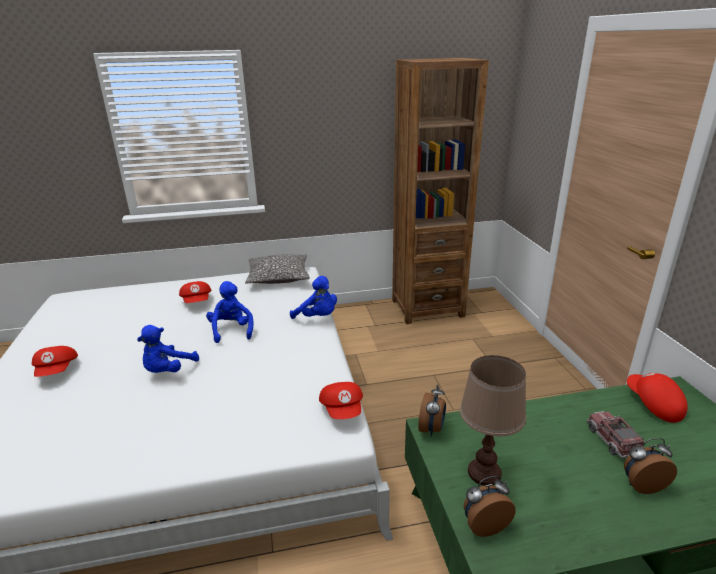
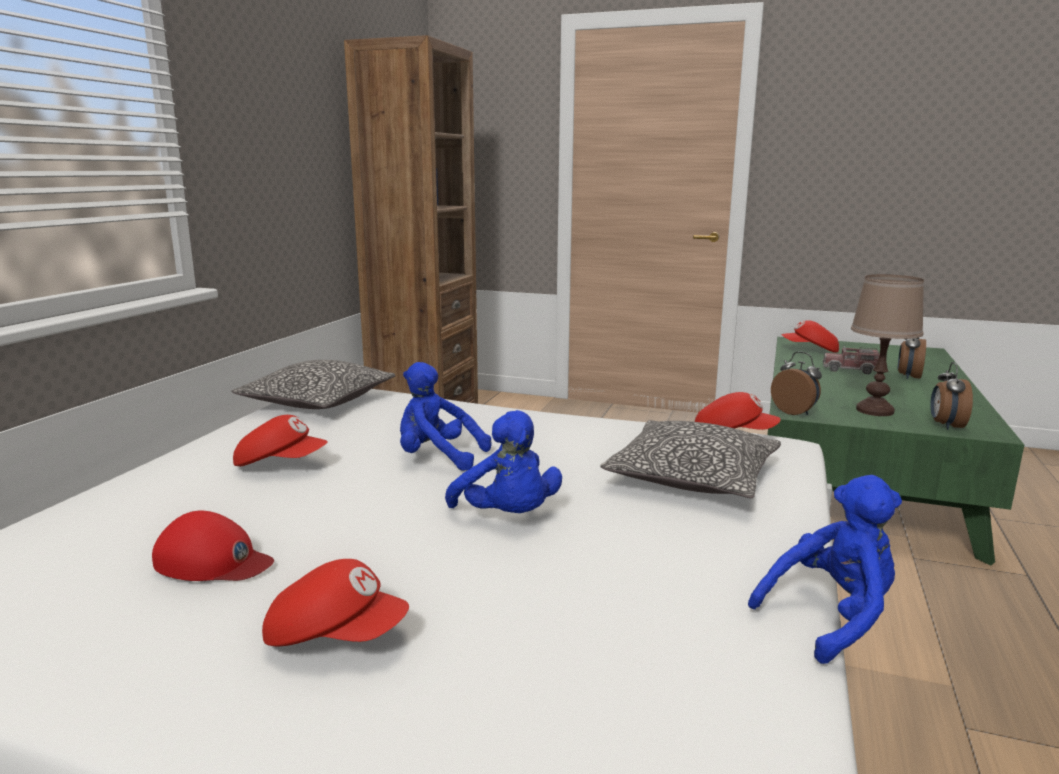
camera: 60 degrees left, 10 degrees down
blue plush toy [290,276,337,319] -> blue plush toy moved to [748,475,902,664]
none -> red cap [152,511,274,581]
none -> pillow [600,420,781,498]

